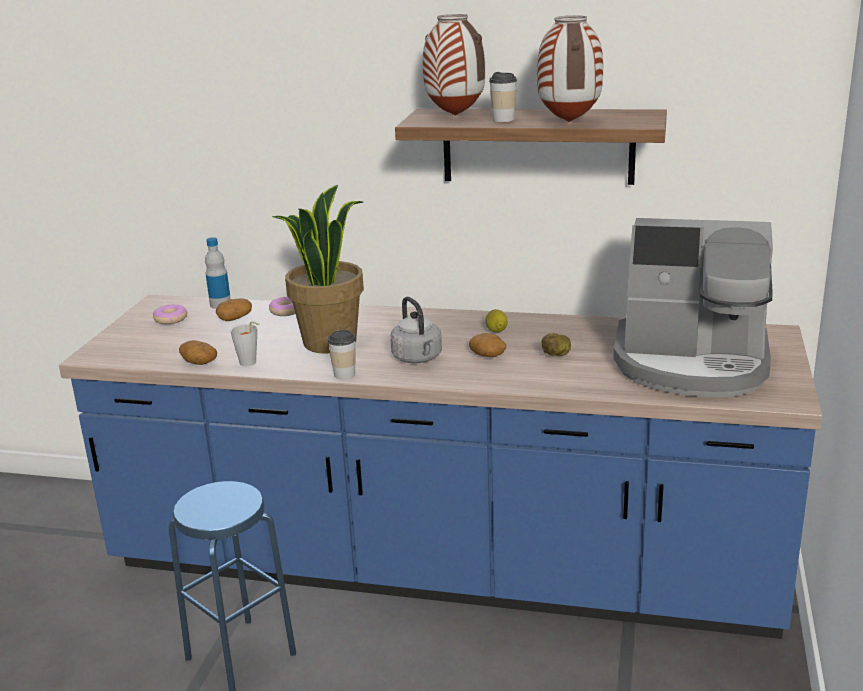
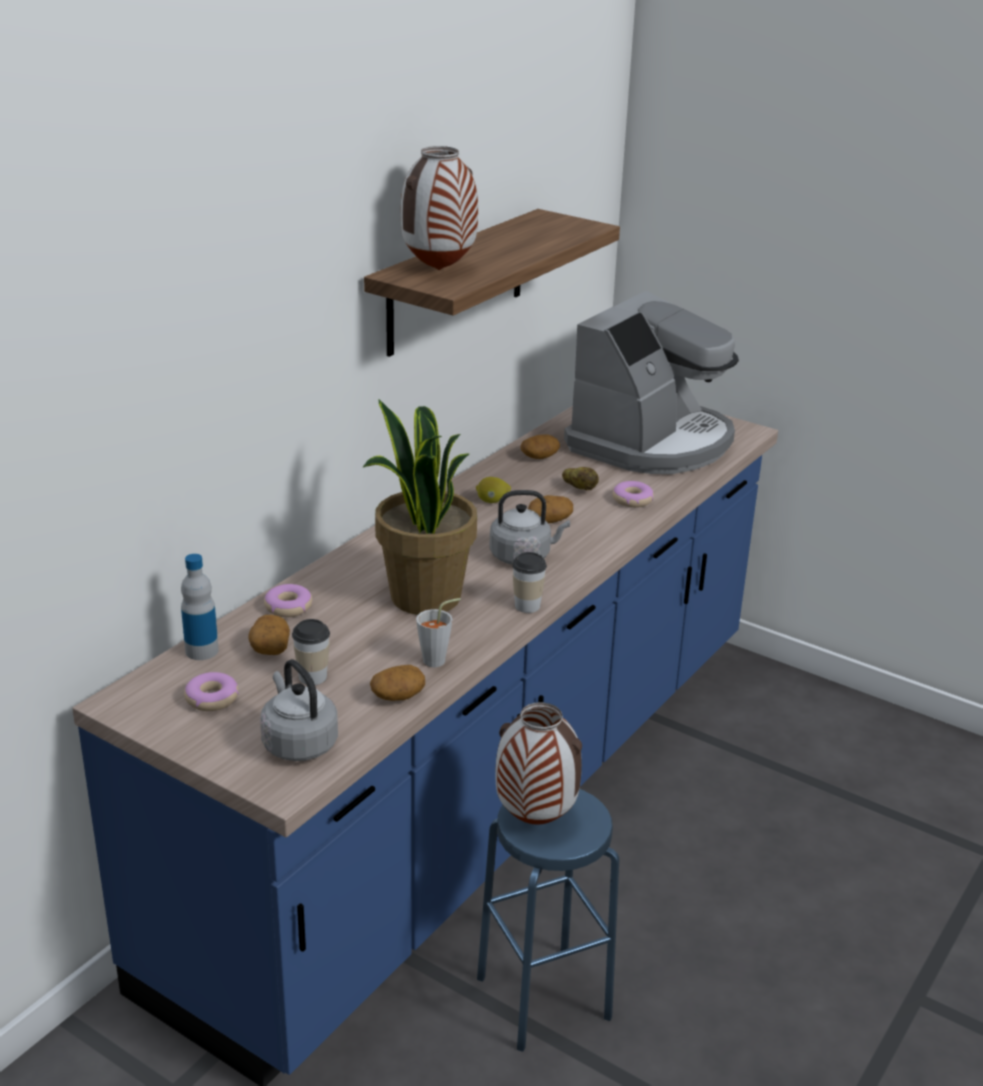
camera: 70 degrees left, 5 degrees up
cup [489,72,517,122] -> cup moved to [292,619,330,685]
vase [537,15,603,122] -> vase moved to [495,702,582,824]
none -> grey kettle [260,659,338,761]
none -> potato [520,434,560,459]
none -> donut [612,481,654,508]

